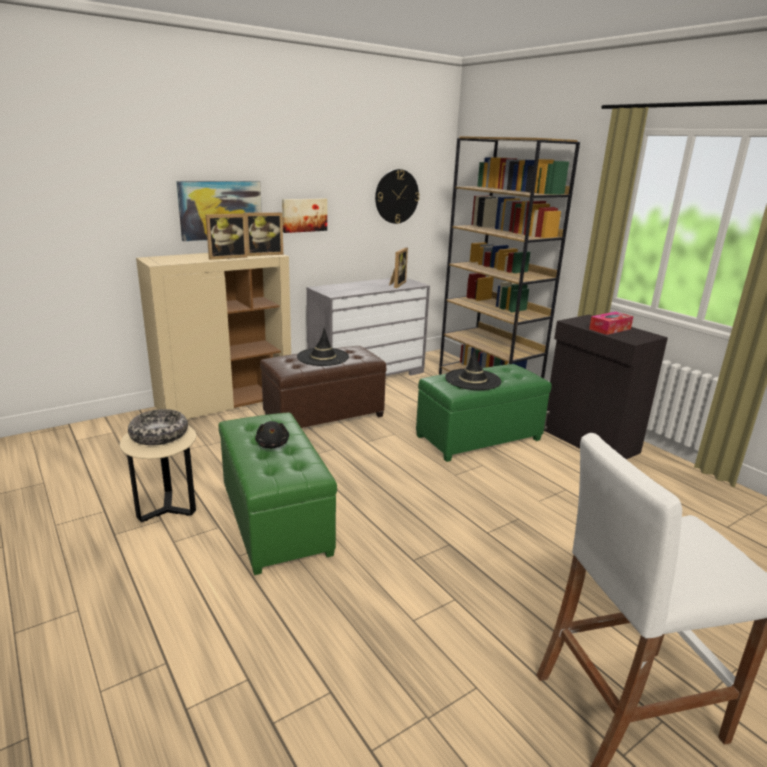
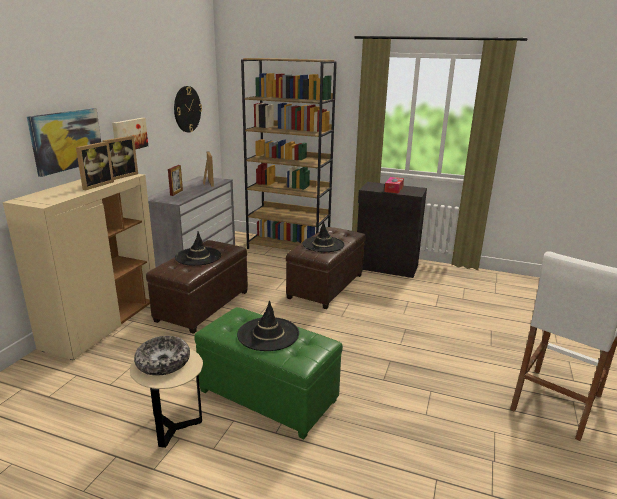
camera: 35 degrees left, 0 degrees up
black plush toy [255,421,289,449] -> black hat [237,300,299,351]
green ottoman [416,364,552,462] -> brown ottoman [286,227,366,309]
none -> picture frame [168,165,183,196]

